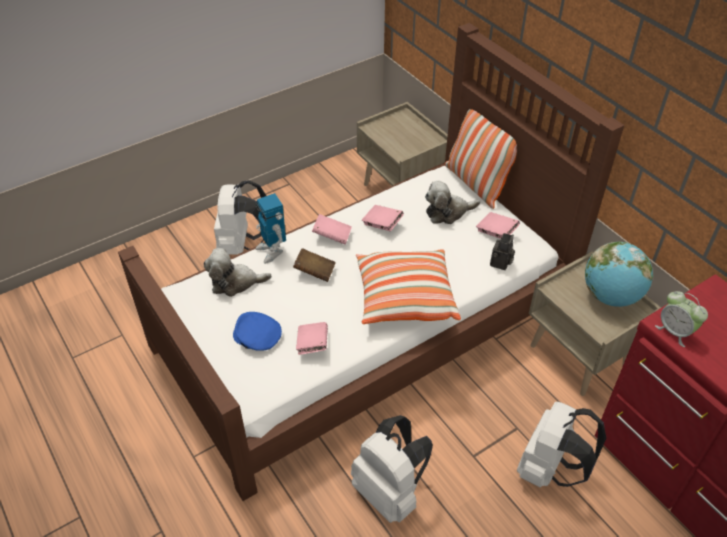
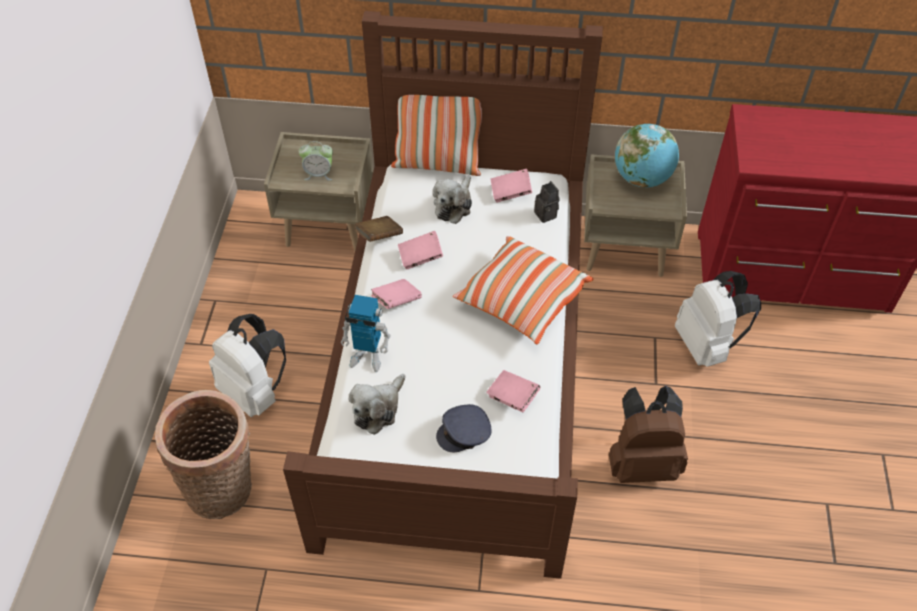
camera: 50 degrees left, 5 degrees up
blue cap [233,312,282,351] -> grey cap [436,404,492,452]
brown book [293,248,336,282] -> brown book moved to [355,216,403,242]
white backpack [351,415,433,523] -> brown backpack [609,386,688,483]
alarm clock [655,291,708,347] -> alarm clock moved to [299,141,333,181]
none -> basket [155,390,252,519]

